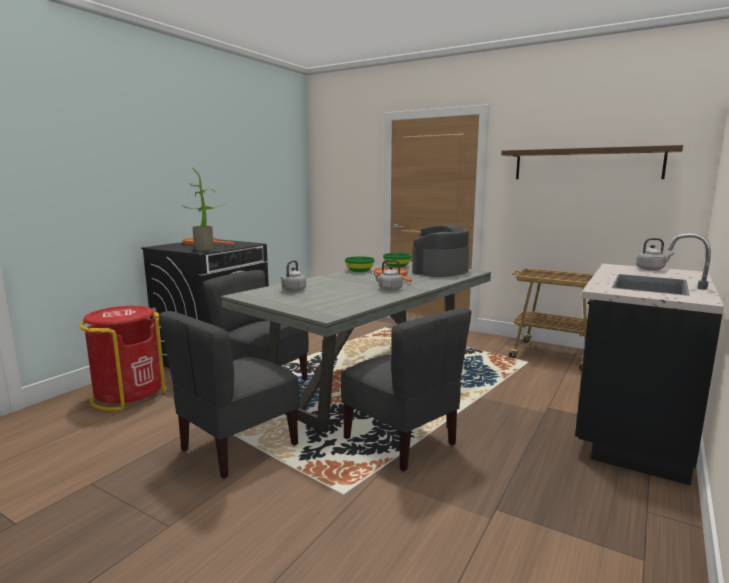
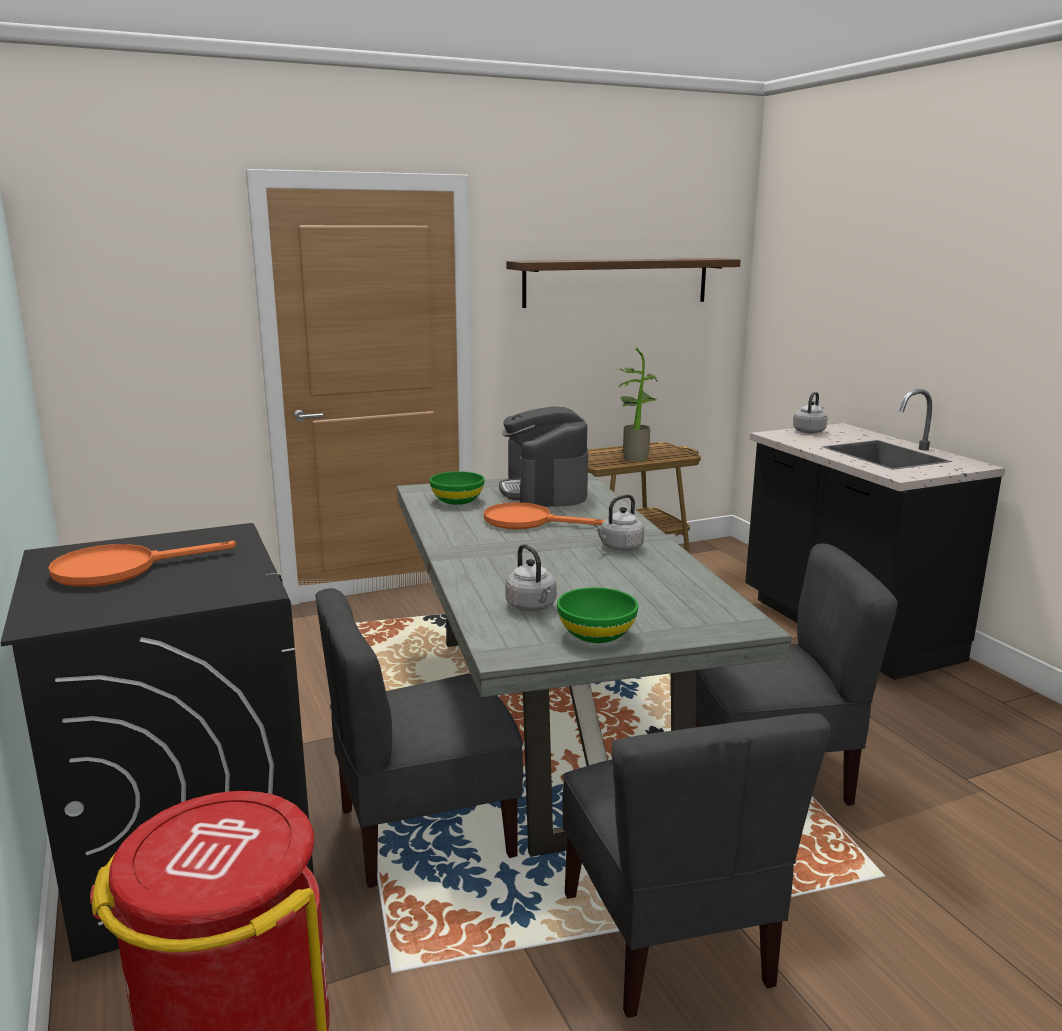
camera: 55 degrees left, 5 degrees up
potted plant [181,168,225,251] -> potted plant moved to [617,347,658,461]
green bowl [345,256,375,272] -> green bowl moved to [557,587,638,643]

